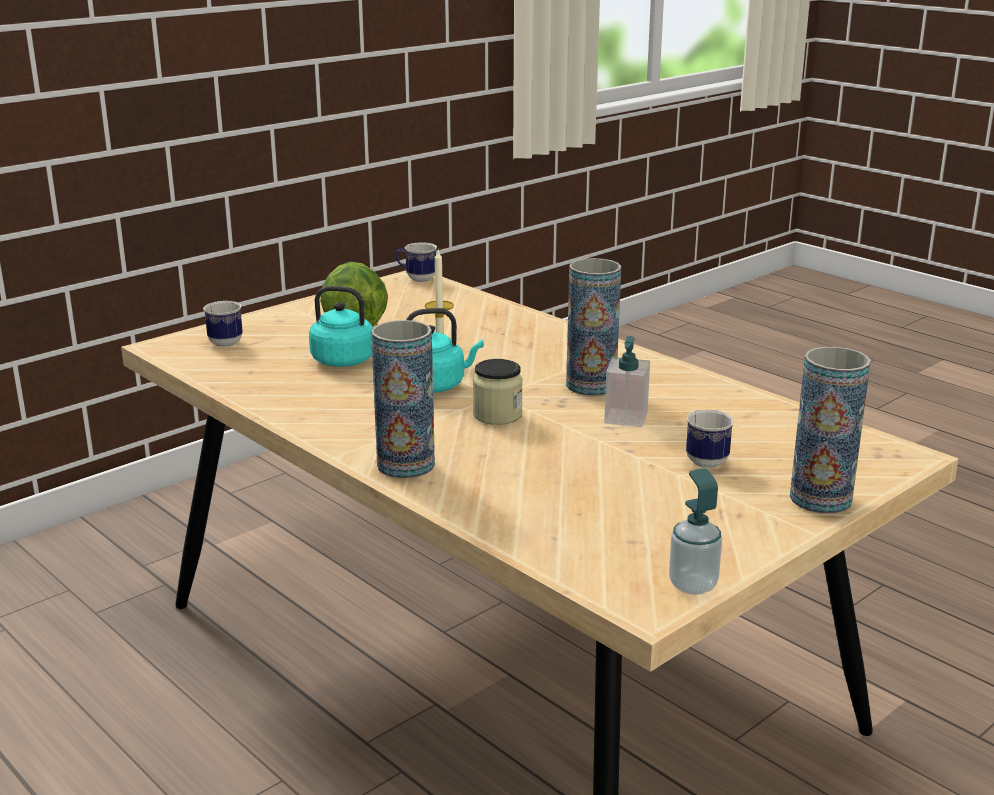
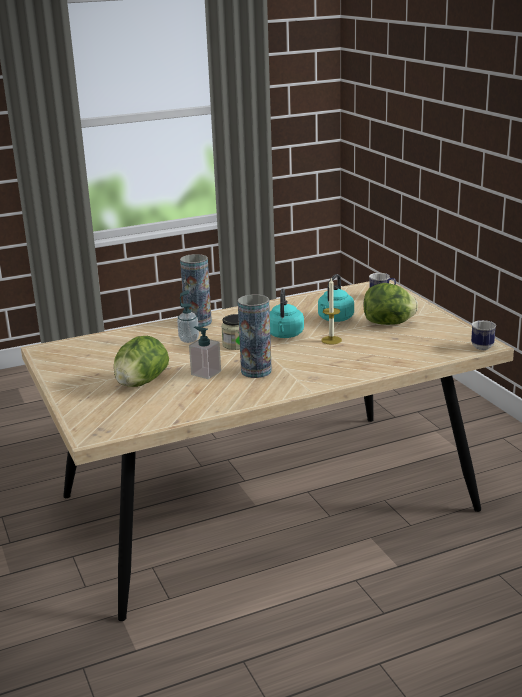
camera: 110 degrees right, 0 degrees up
soap dispenser [669,468,722,595] -> soap dispenser moved to [177,290,199,343]
mug [686,409,734,468] -> lettuce [114,336,169,387]
vase [790,347,871,514] -> none

